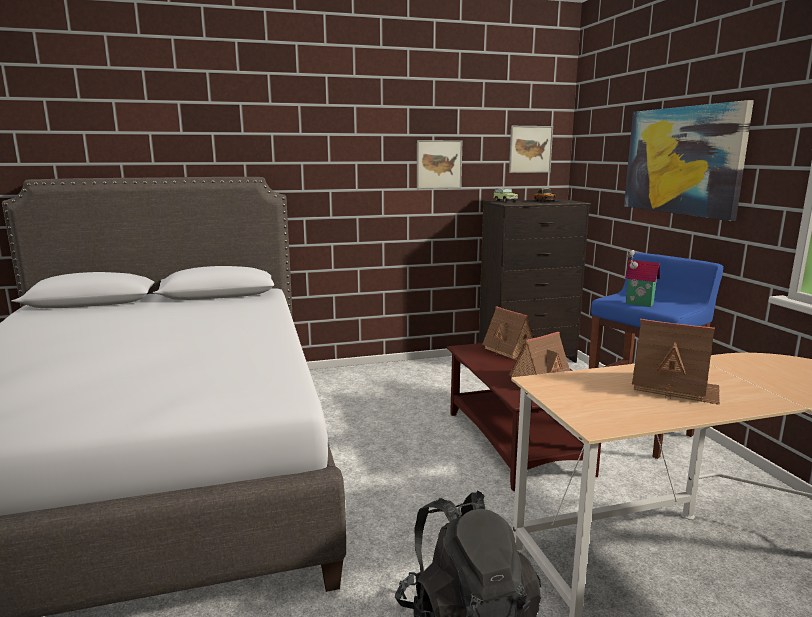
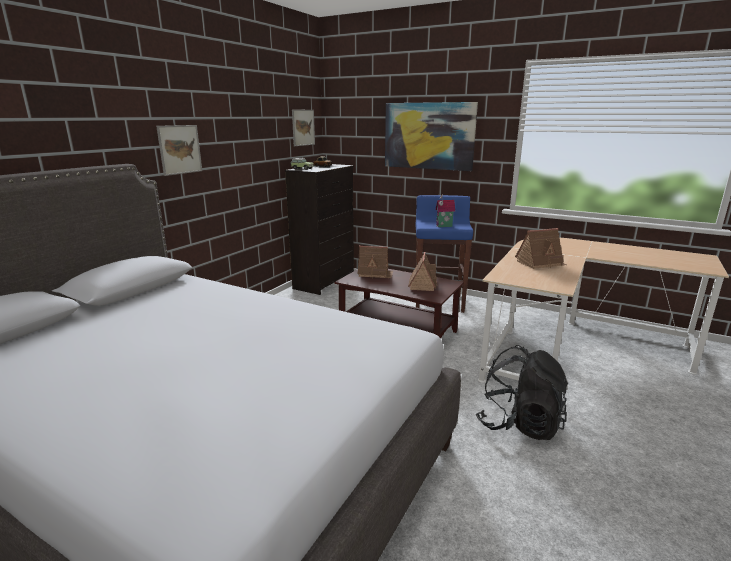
camera: 45 degrees left, 5 degrees up
picture [417,140,462,189] -> picture moved to [156,125,202,176]

